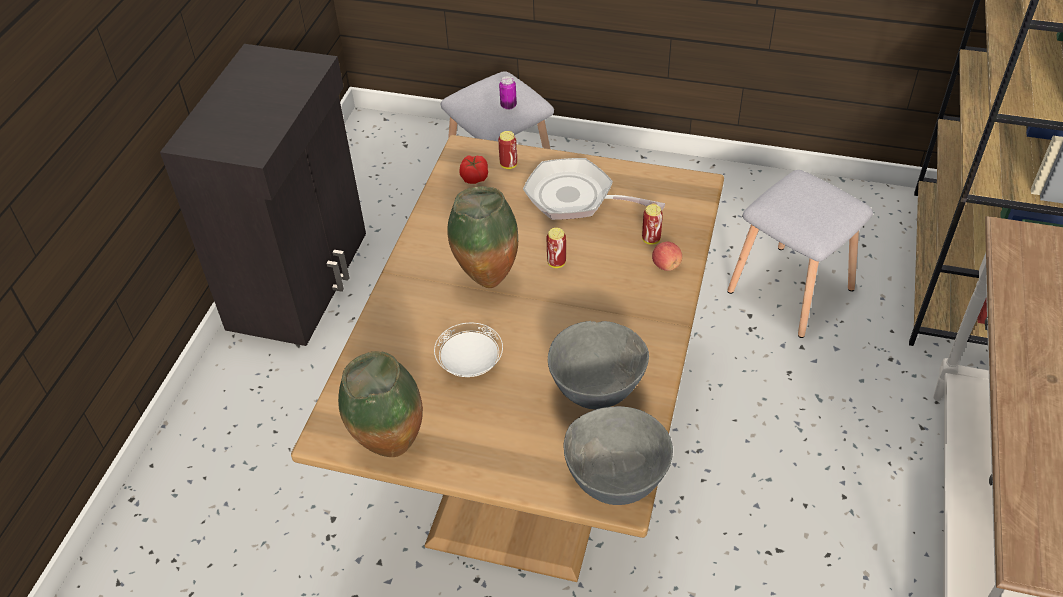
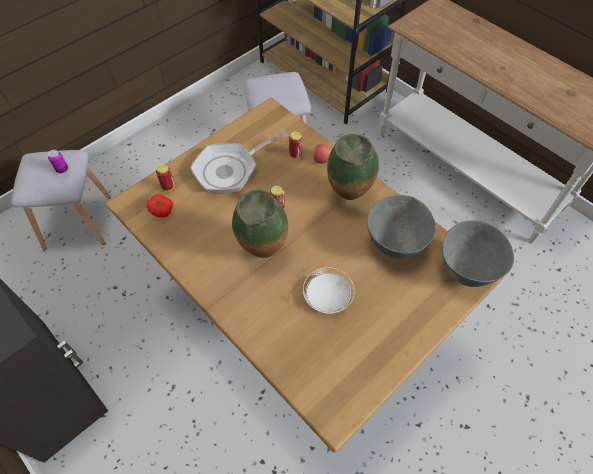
camera: 60 degrees left, 10 degrees up
vase [338,351,423,457] -> vase moved to [327,134,379,200]

